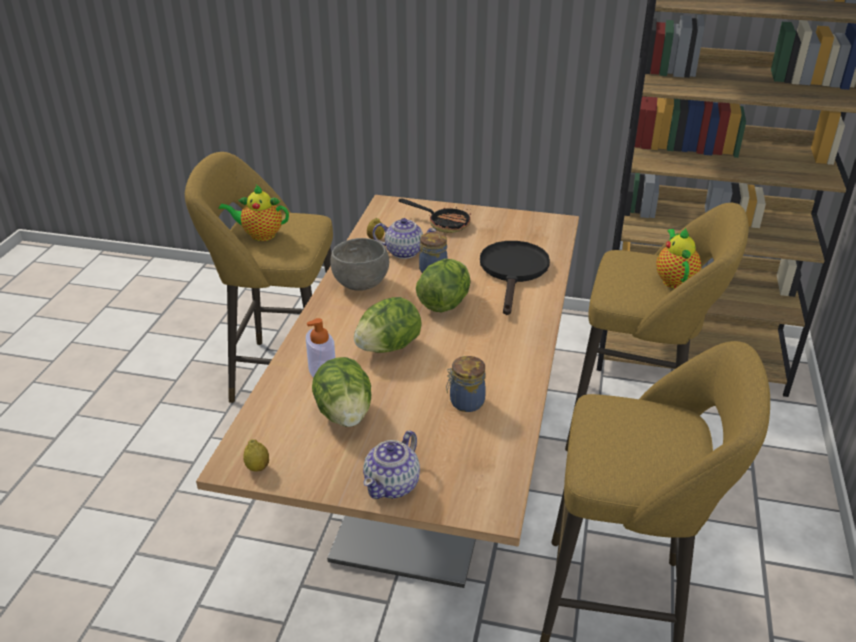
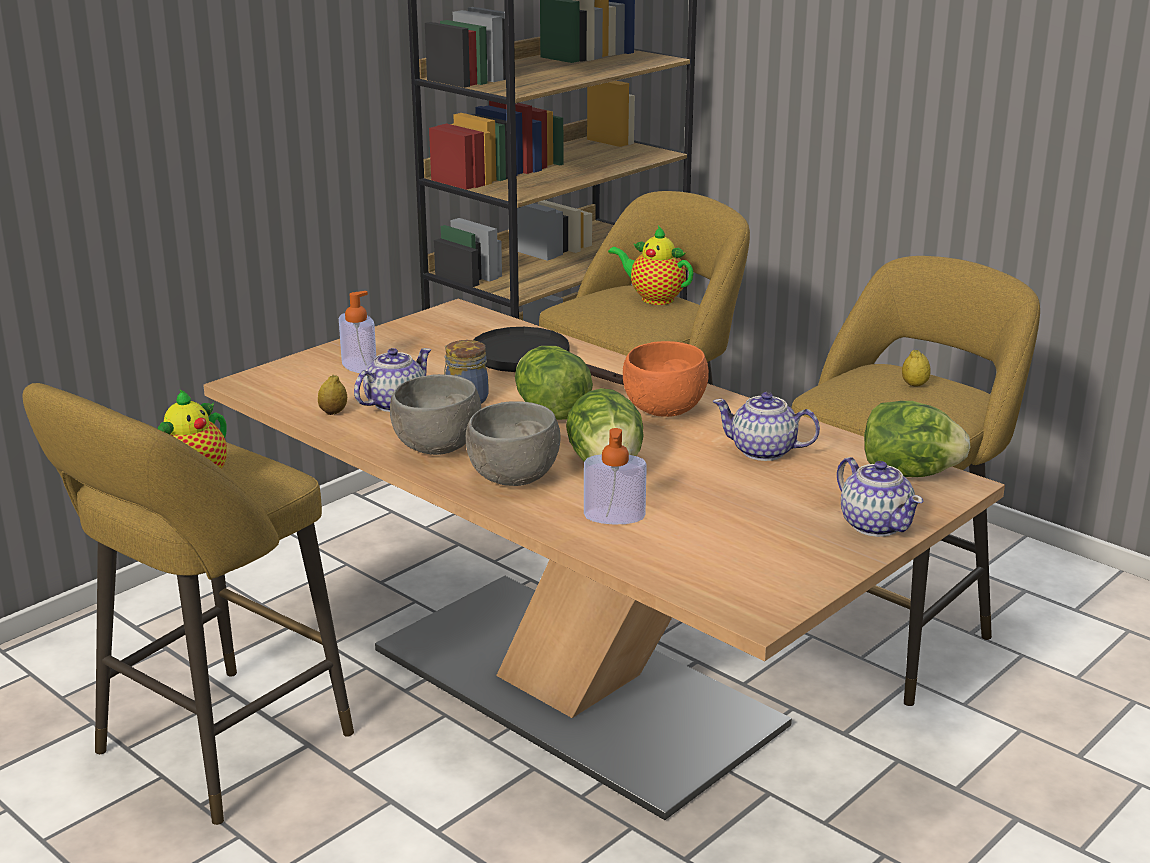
camera: 60 degrees left, 10 degrees down
lemon [243,439,269,472] -> lemon moved to [902,350,931,387]
lettuce [312,357,371,427] -> lettuce moved to [864,401,970,477]
frying pan [399,199,471,233] -> soap dispenser [339,291,376,373]
jar [446,356,486,412] -> teapot [713,392,820,461]
none -> grey bowl [466,401,561,486]
none -> orange bowl [623,341,709,417]

